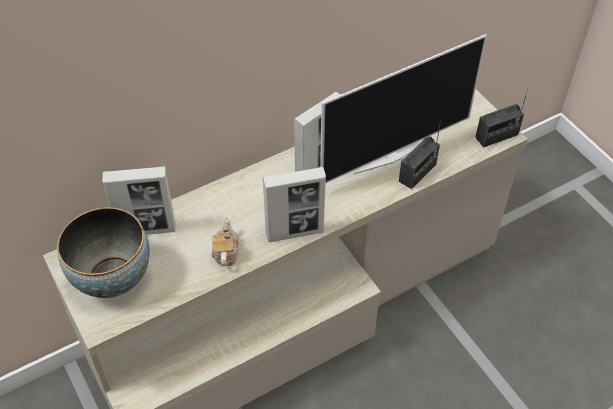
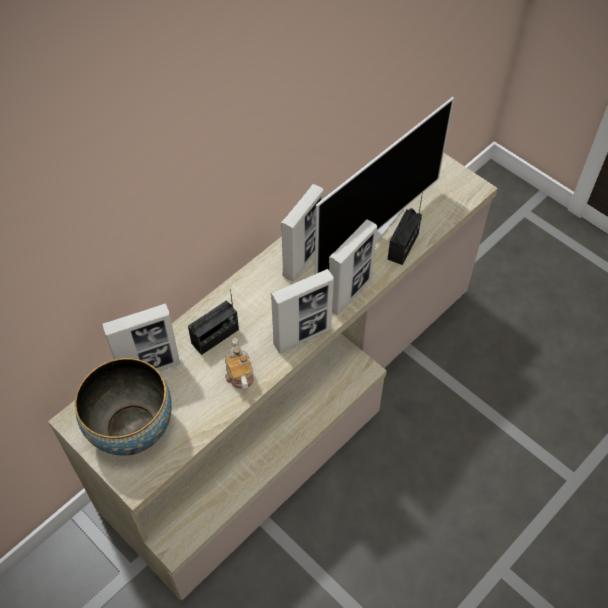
camera: 15 degrees left, 5 degrees up
radio [475,89,528,148] -> radio moved to [188,289,239,355]
none -> picture frame [329,219,377,315]

